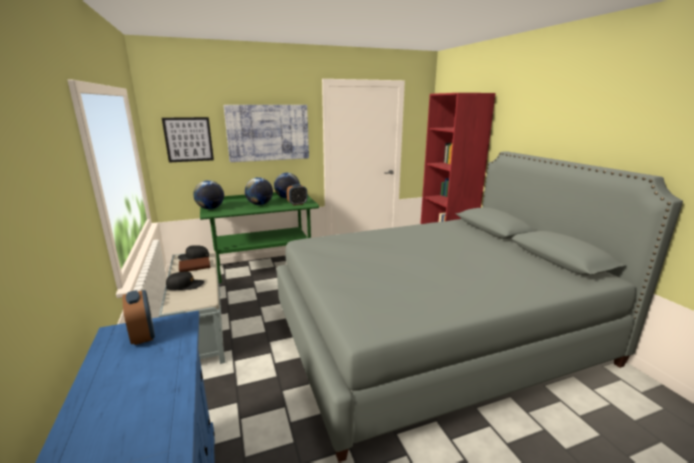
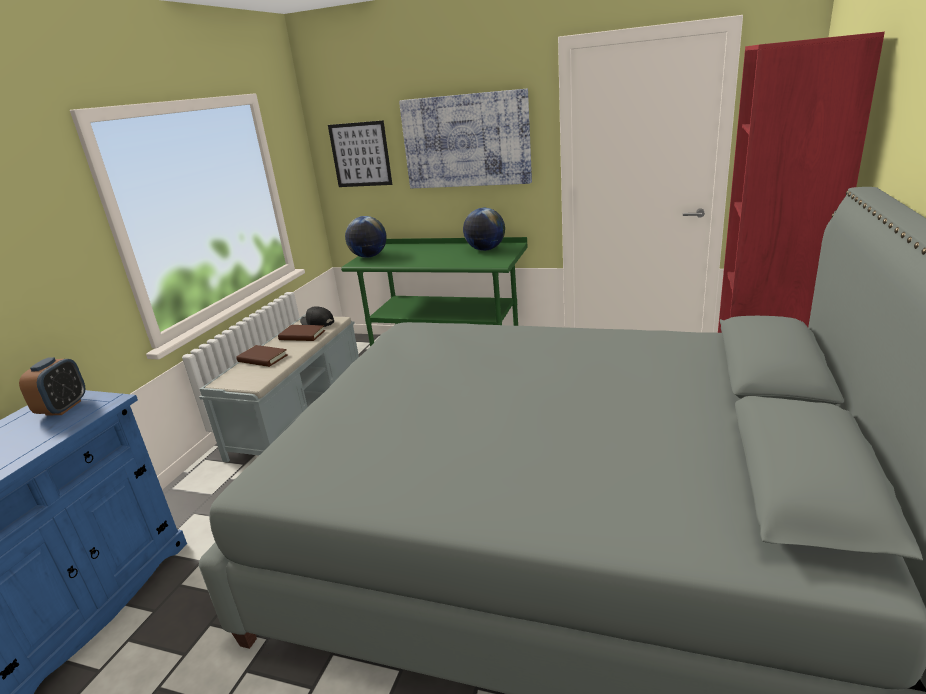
camera: 40 degrees right, 5 degrees up
black cap [166,271,204,290] -> brown book [237,345,288,367]
globe [245,177,273,205] -> none
alarm clock [287,184,308,205] -> none

